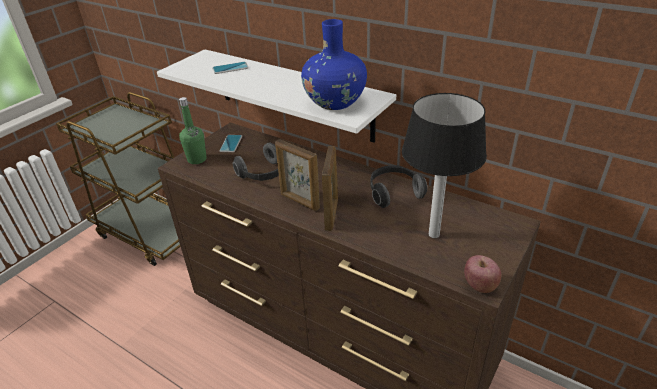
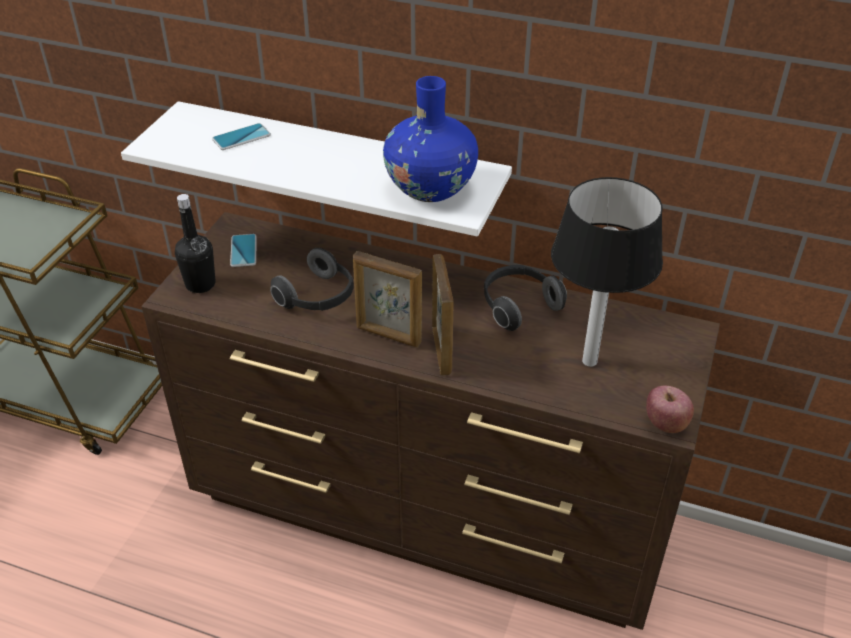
camera: 15 degrees left, 5 degrees up
green bottle [179,97,207,164] -> black bottle [175,194,215,293]

